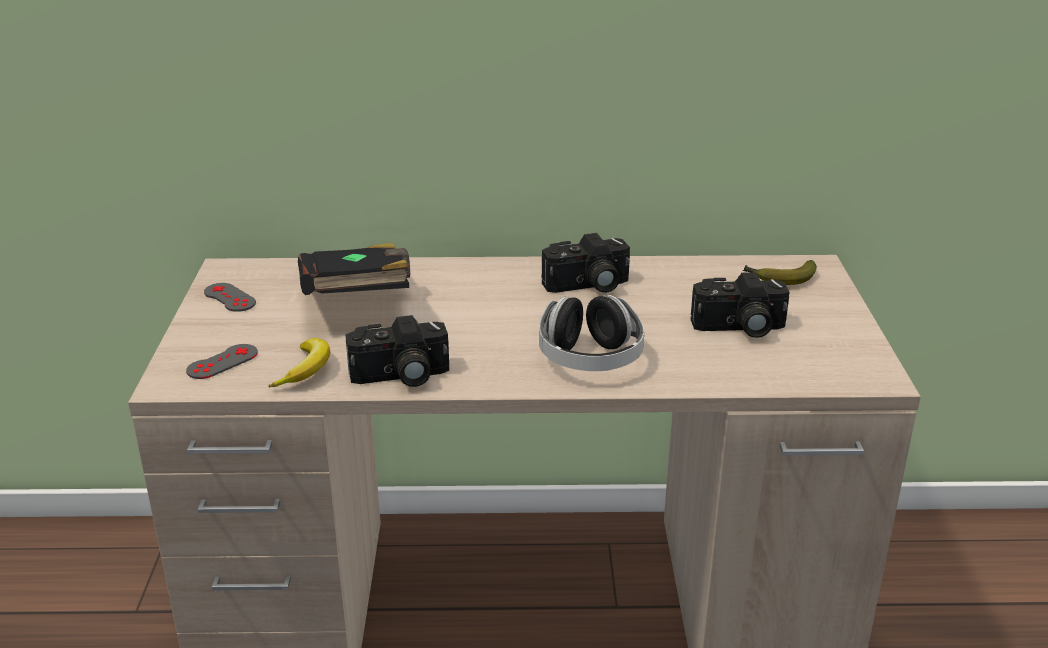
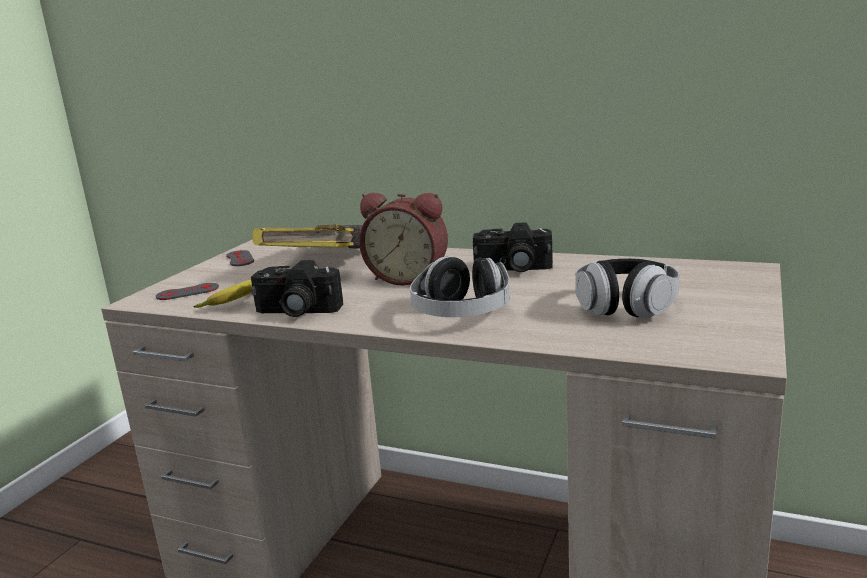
camera: 25 degrees right, 10 degrees down
black book [298,243,410,295] -> yellow book [252,224,363,249]
camera [691,272,790,338] -> headphones [575,258,679,318]
banana [743,260,817,285] -> none
none -> alarm clock [359,193,448,285]

